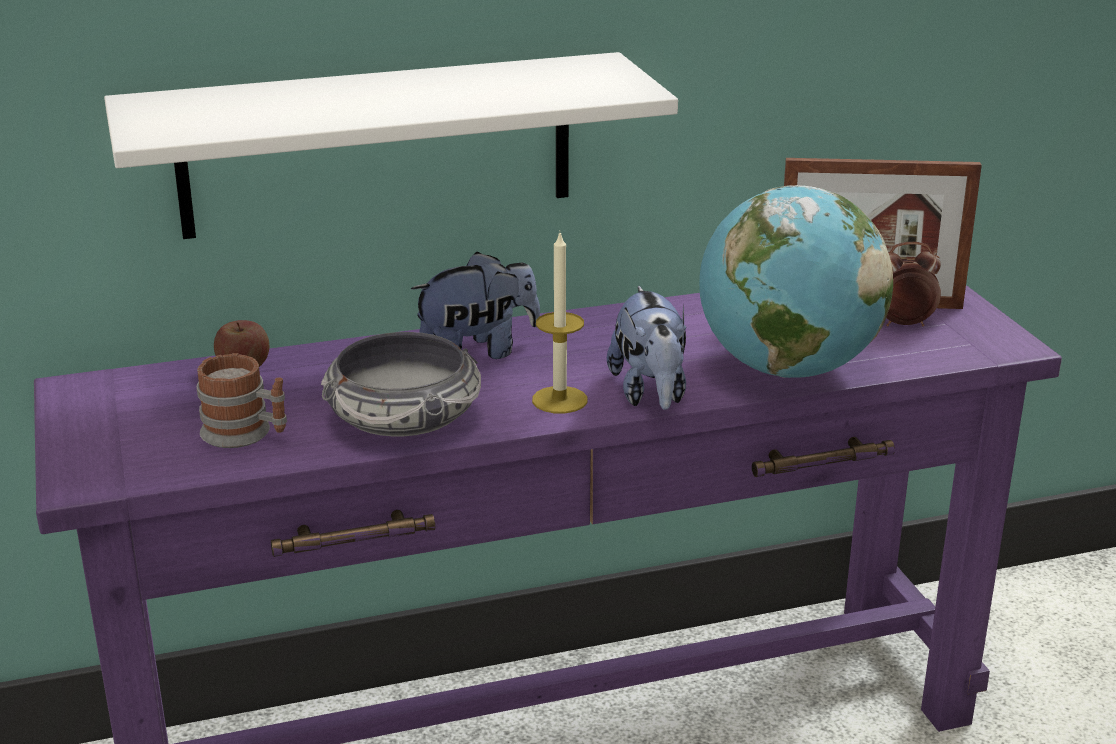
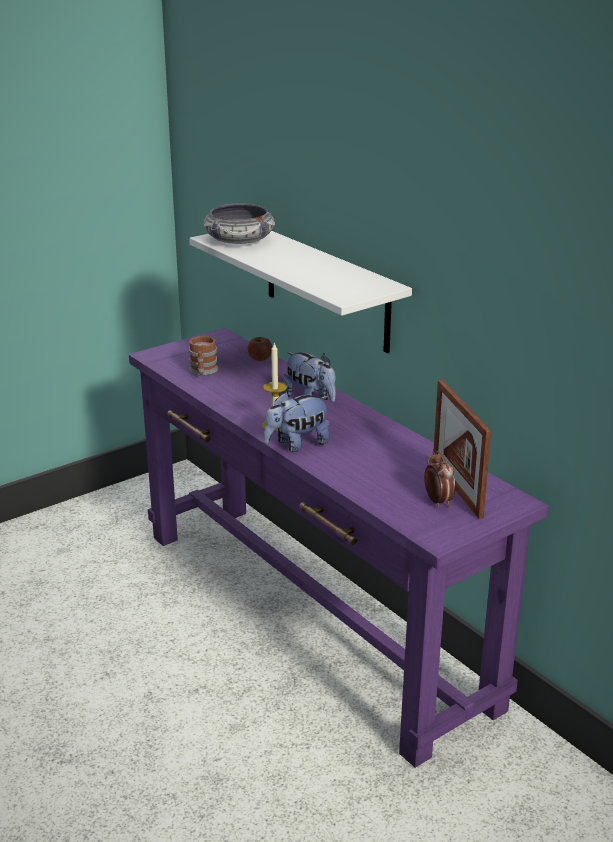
camera: 70 degrees right, 0 degrees up
bowl [321,332,481,436] -> bowl moved to [203,203,275,244]
globe [699,185,893,378] -> none

